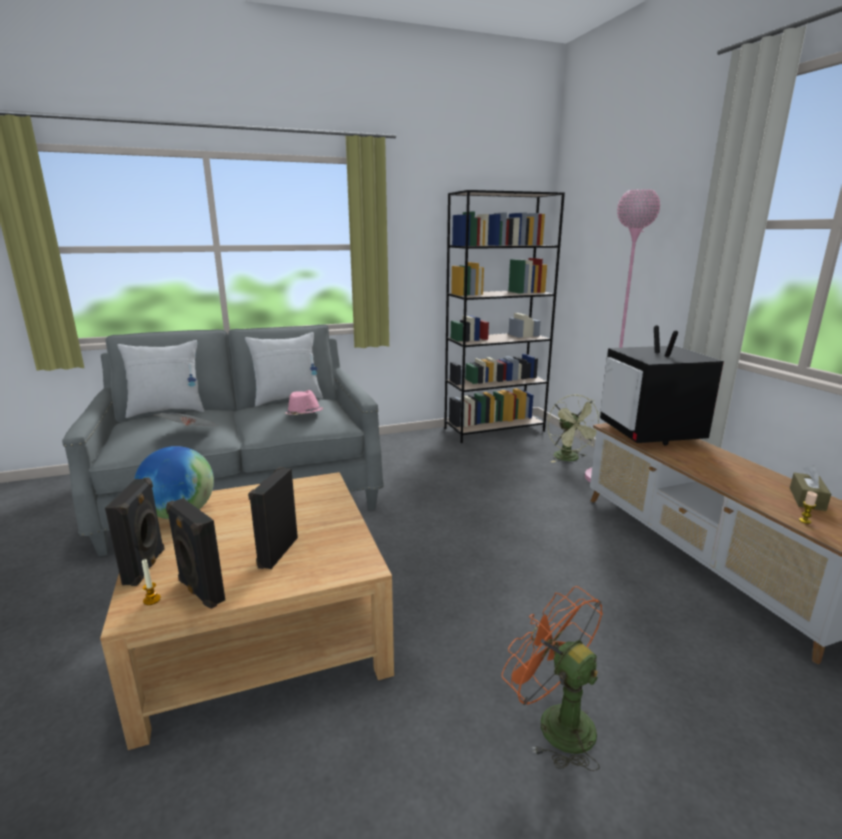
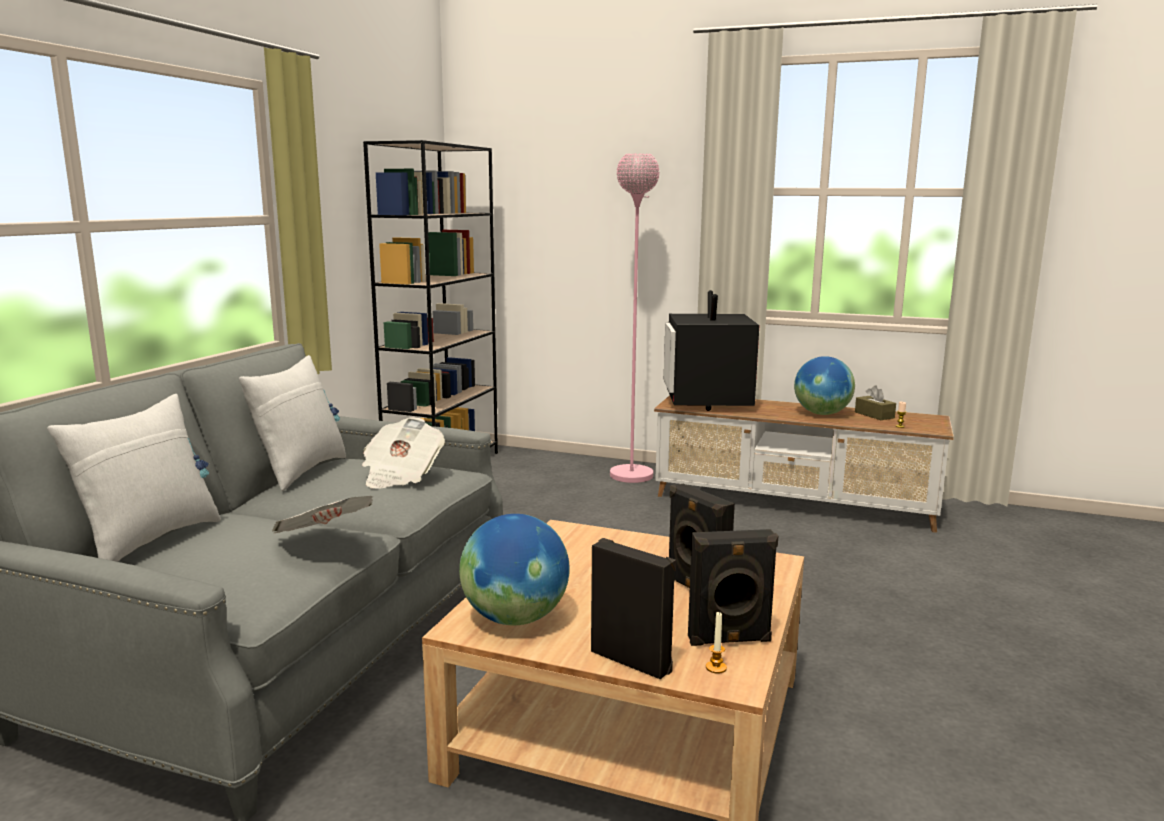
camera: 50 degrees left, 5 degrees down
pink hat [285,390,324,415] -> newspaper [362,417,445,489]
orange fan [502,586,603,771] -> none
green fan [547,394,600,463] -> none
television [600,325,724,446] -> television turned 60 degrees clockwise [664,290,759,411]
none -> globe [794,356,855,415]

